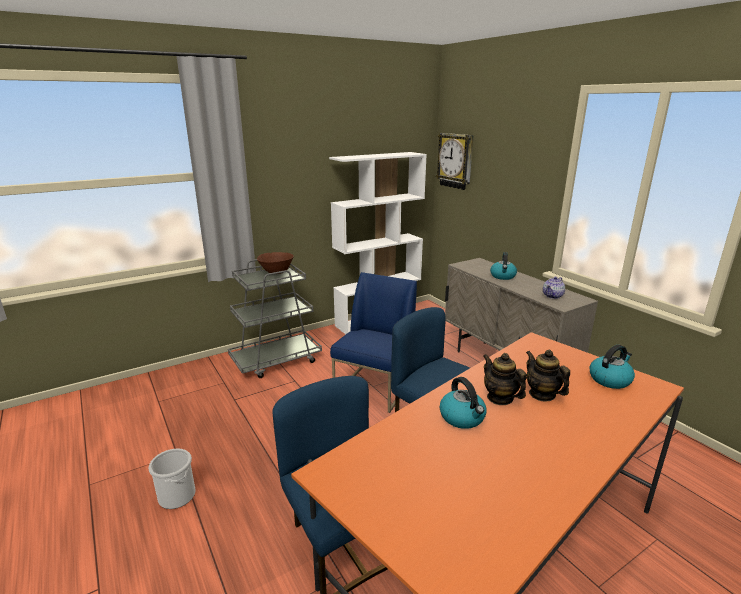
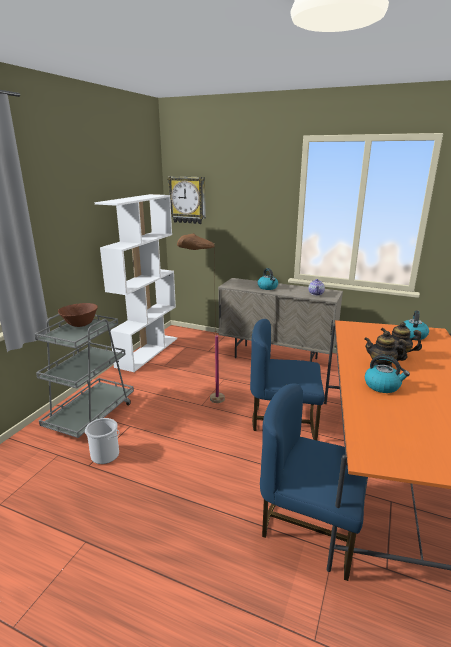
camera: 35 degrees left, 0 degrees up
bucket [149,449,196,509] -> bucket moved to [85,418,119,464]
blue chair [330,272,417,413] -> brown floor lamp [177,233,225,403]

